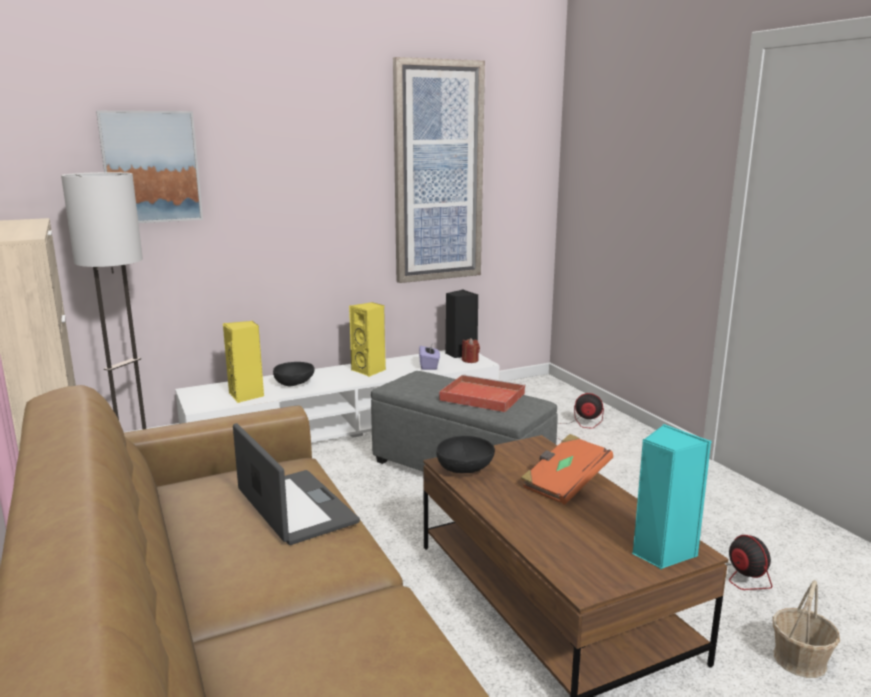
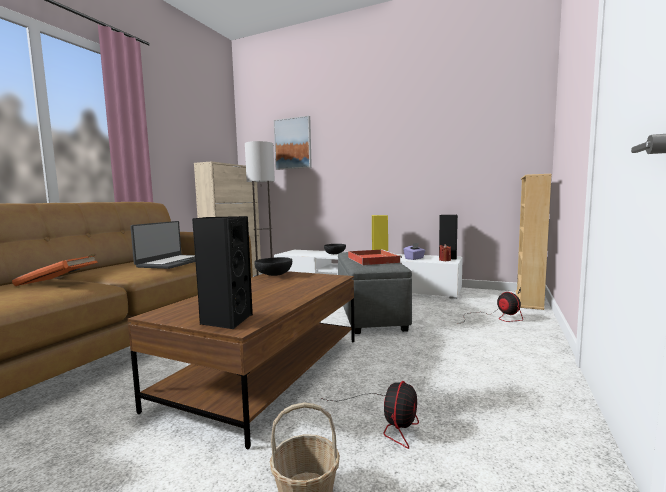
camera: 50 degrees right, 10 degrees down
yellow speaker [223,321,264,403] -> none
picture [393,57,485,283] -> none
orange book [520,434,613,505] -> orange book moved to [12,254,98,286]
turquoise speaker [632,424,712,569] -> black speaker [192,216,253,329]
none -> beige bookcase [516,174,552,310]

